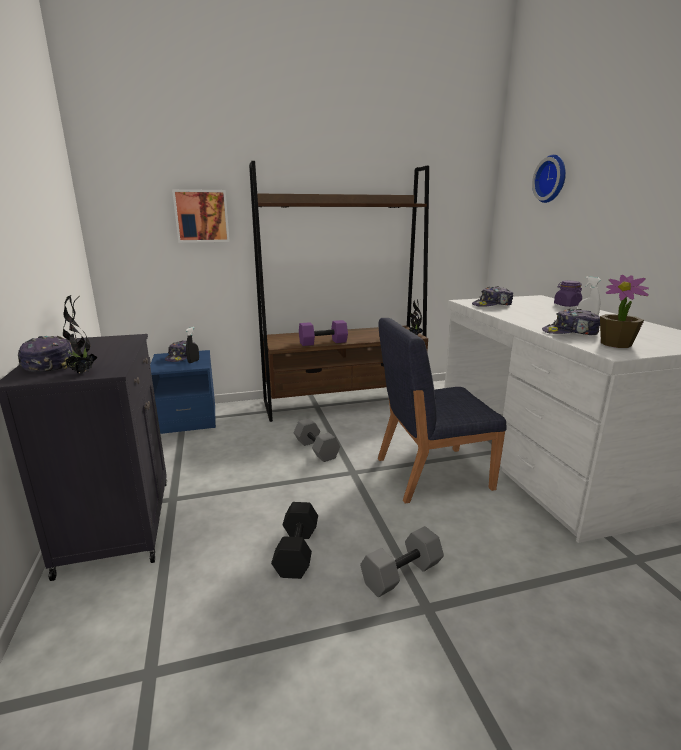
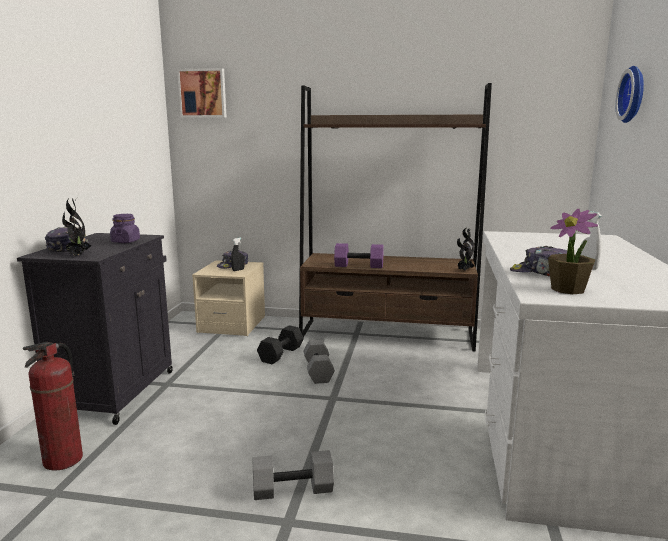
camera: 25 degrees right, 5 degrees down
blue nightstand [150,350,216,434] -> beige nightstand [192,260,265,336]
picture [172,189,230,243] -> picture moved to [177,68,226,118]
black dumbbell [271,502,318,579] -> black dumbbell moved to [257,325,304,364]
blue chair [378,318,507,503] -> none
cap [472,286,513,307] -> none
purple jar [554,281,582,307] -> purple jar moved to [110,214,140,243]
none -> fire extinguisher [23,342,83,471]

